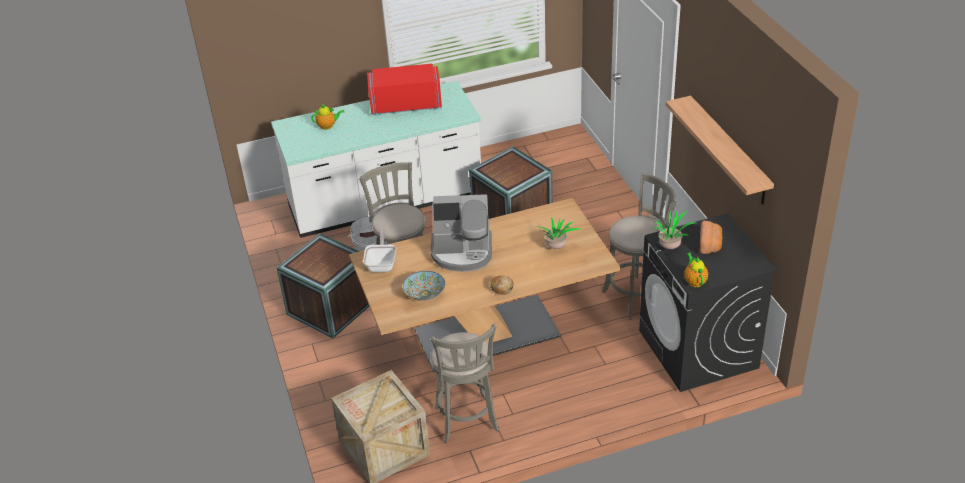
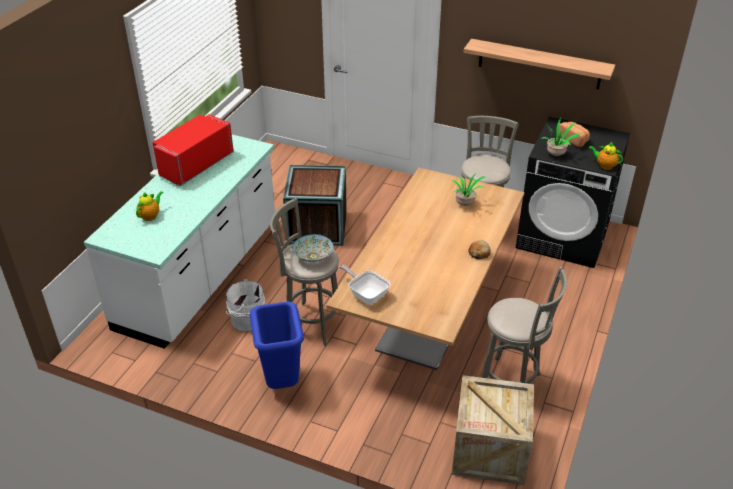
camera: 50 degrees left, 0 degrees up
crate [276,233,370,338] -> blue trash can [250,301,304,389]
bowl [403,271,445,301] -> bowl moved to [292,234,334,262]
coffee machine [431,194,492,272] -> none

